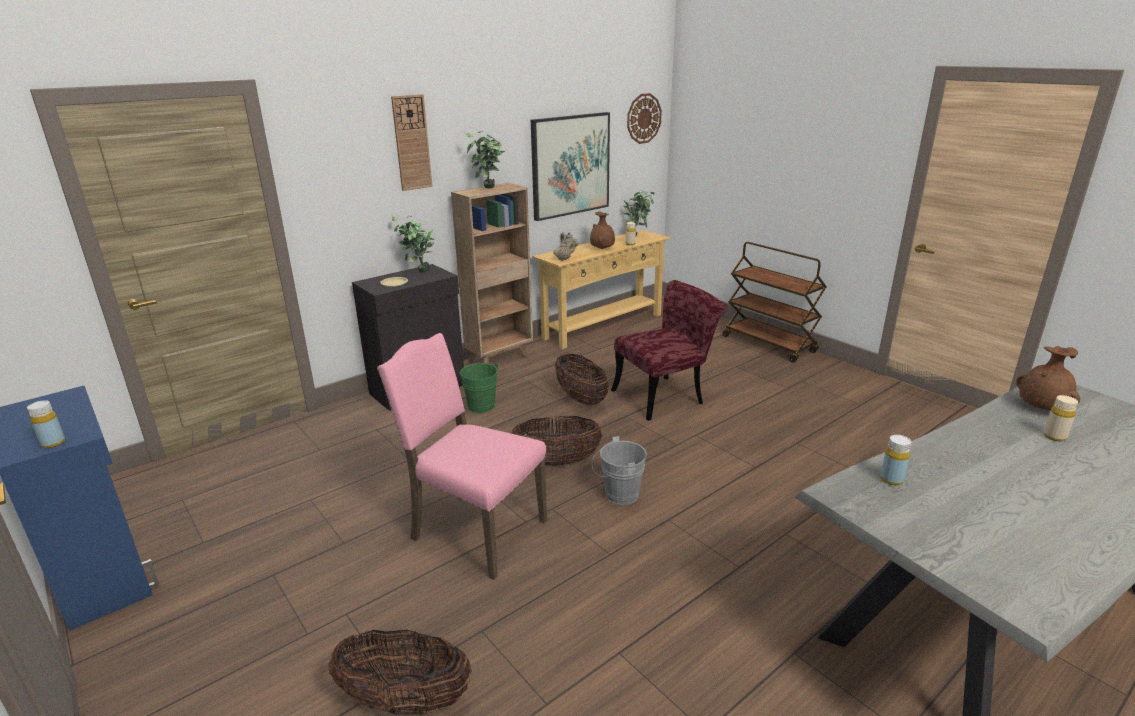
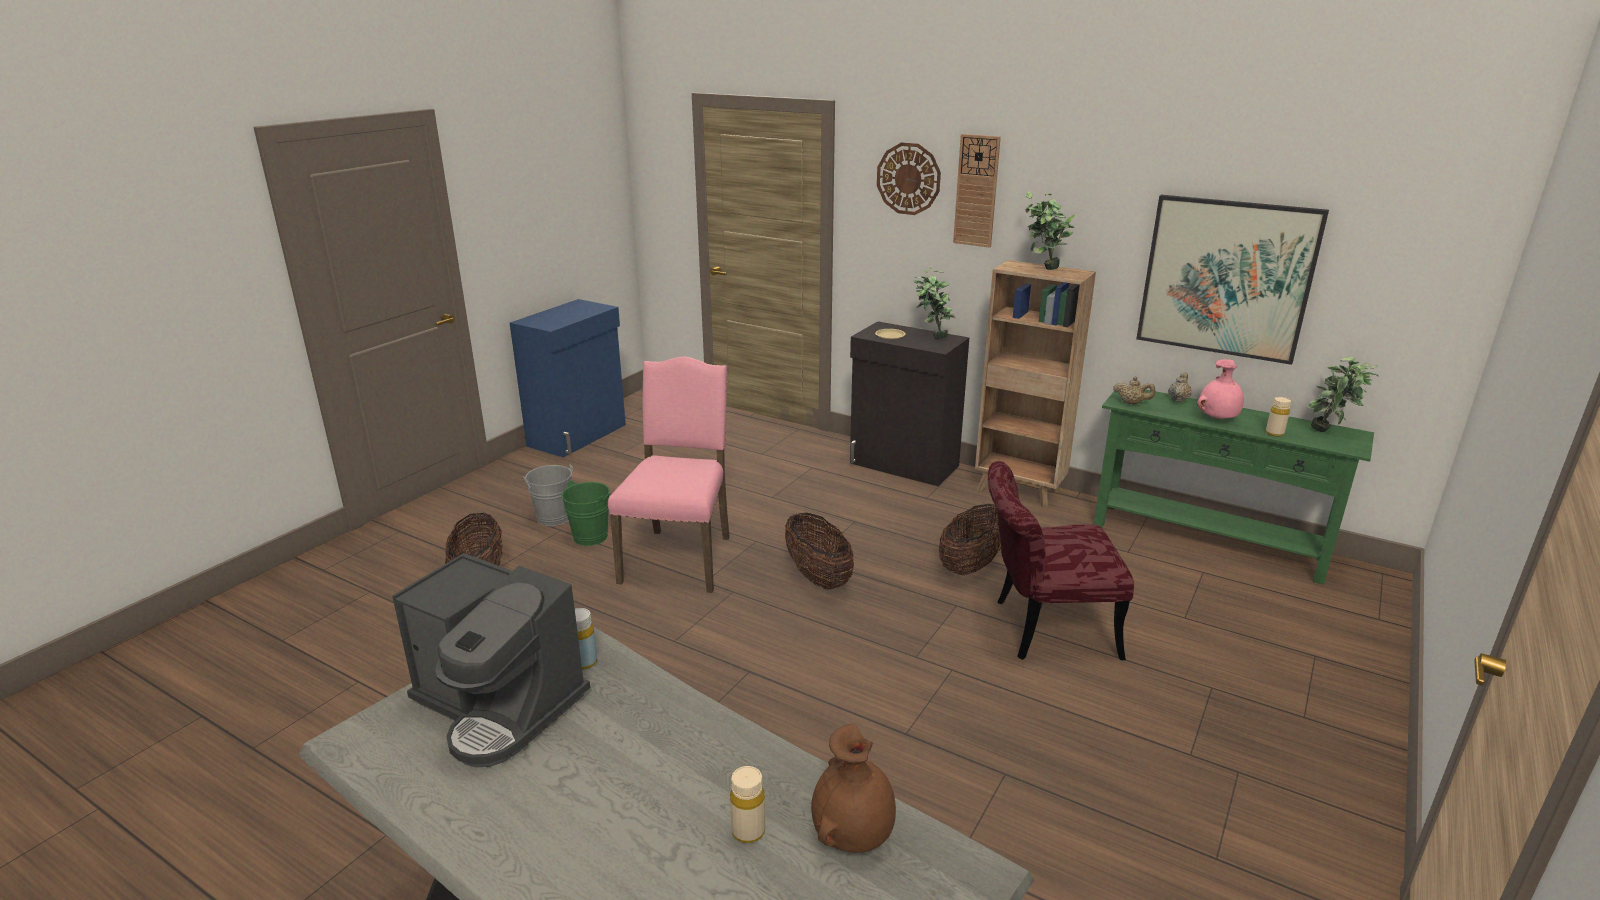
camera: 70 degrees right, 0 degrees up
yellow bottle [27,400,65,448] -> none
green bucket [459,363,498,413] -> green bucket moved to [561,480,611,546]
beige console table [532,230,671,349] -> green console table [1094,389,1374,585]
brown vase [590,212,615,249] -> pink vase [1197,359,1244,419]
grey bucket [592,436,647,505] -> grey bucket moved to [523,464,573,526]
red chair [611,280,727,421] -> red chair turned 135 degrees clockwise [988,461,1134,660]
wall clock [627,93,662,144] -> wall clock moved to [877,142,941,215]
brown cart [723,242,827,363] -> none
none -> coffee machine [392,553,590,767]

